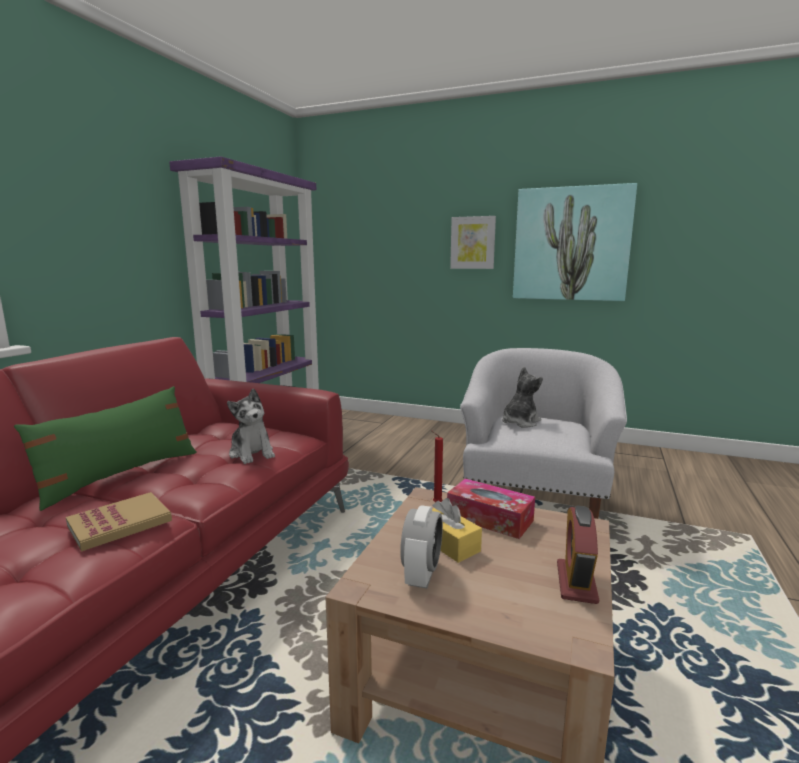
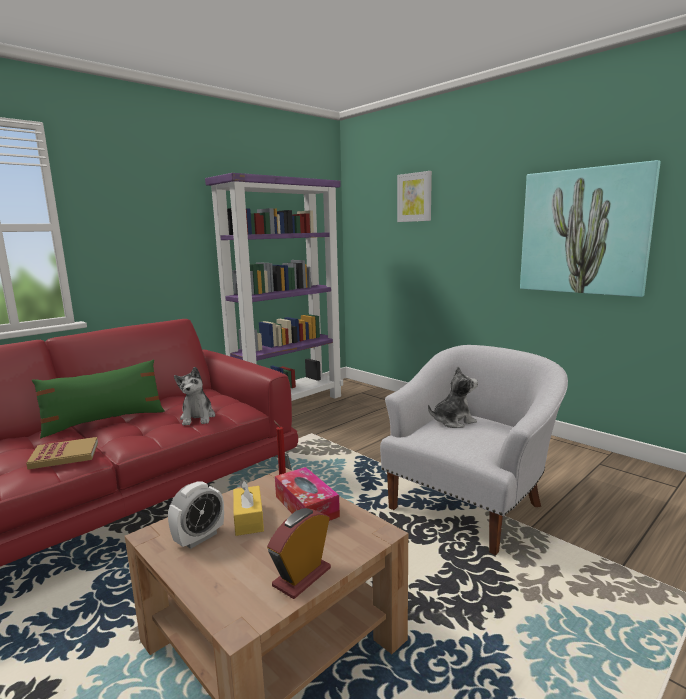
camera: 25 degrees right, 0 degrees up
picture [450,216,496,269] -> picture moved to [397,171,432,222]

